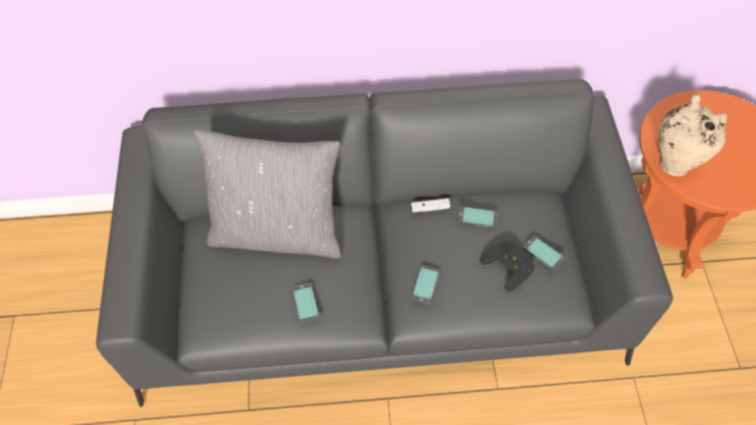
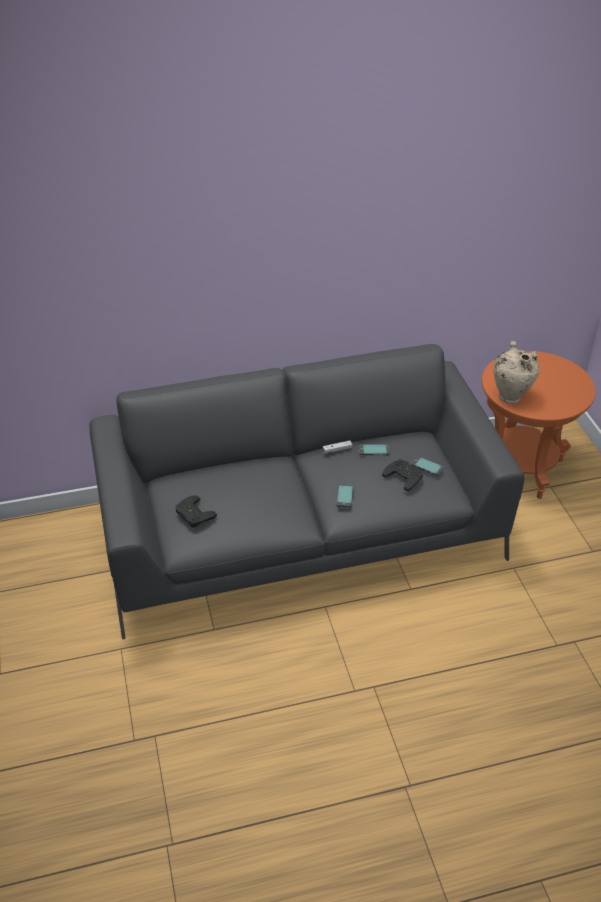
camera: 10 degrees left, 15 degrees down
grey pillow [194,130,341,259] -> none
phone [292,282,320,323] -> none
none -> black game controller [175,495,217,528]

